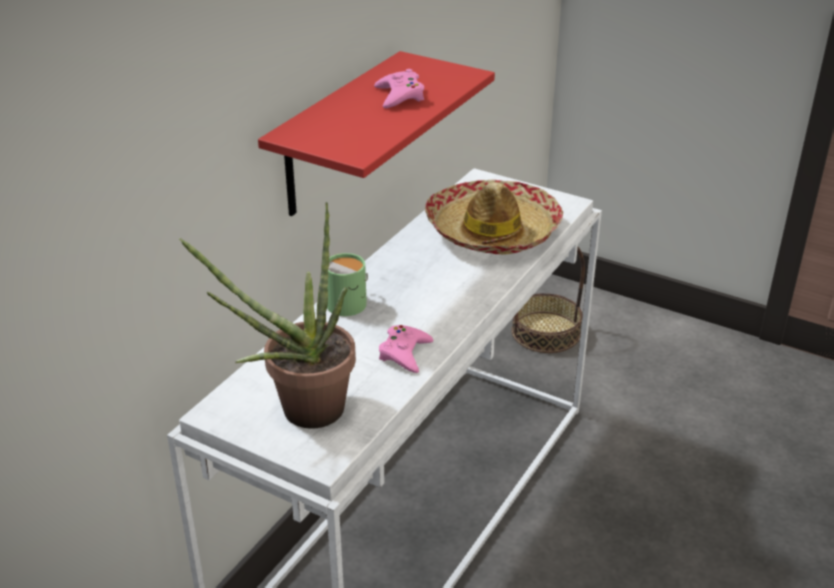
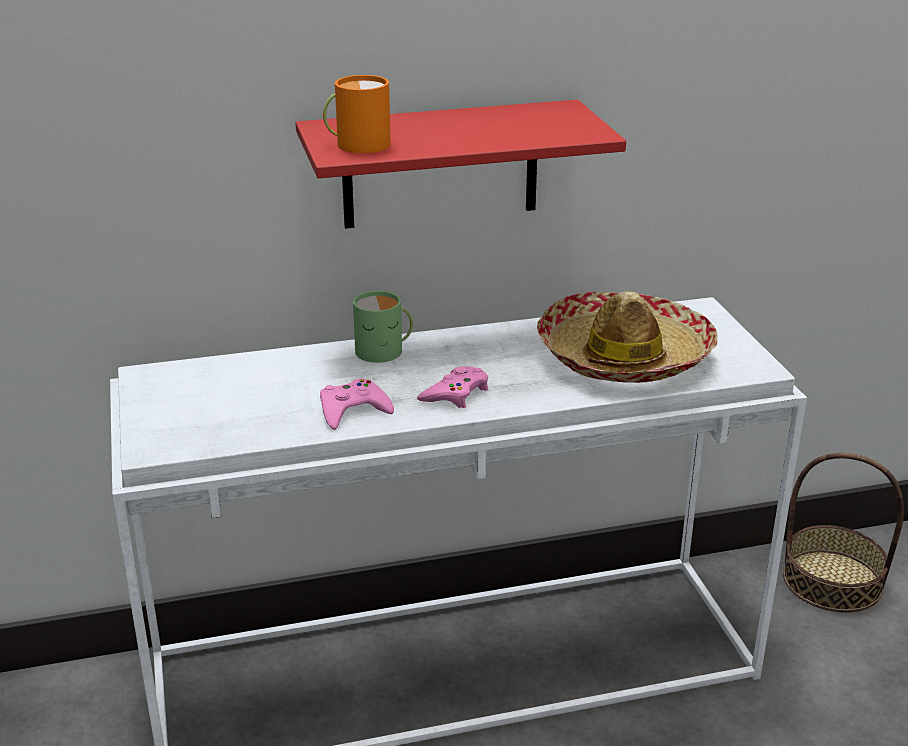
camera: 45 degrees right, 5 degrees down
potted plant [179,202,356,429] -> none
pink game controller [374,69,424,108] -> pink game controller moved to [417,366,488,408]
none -> orange mug [323,75,391,153]

